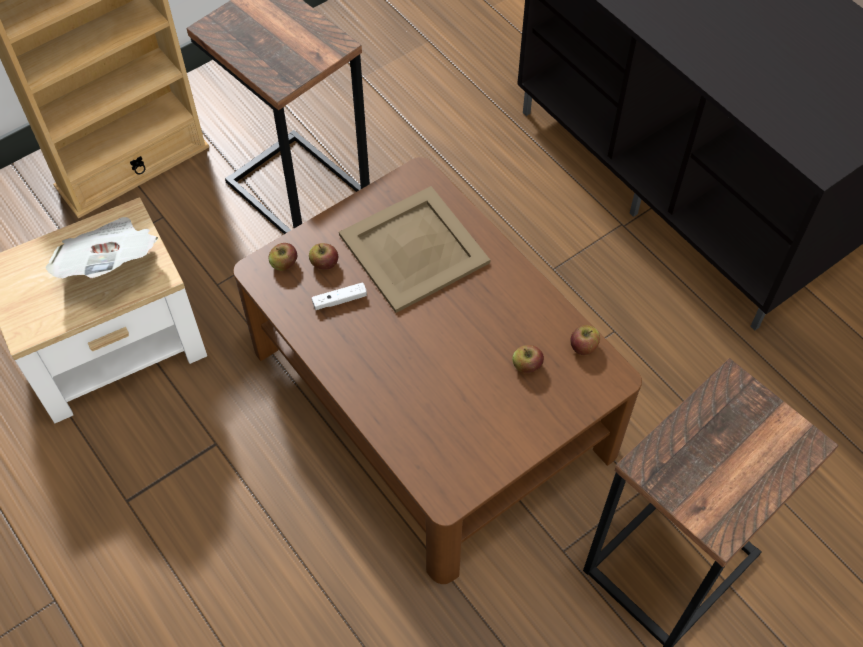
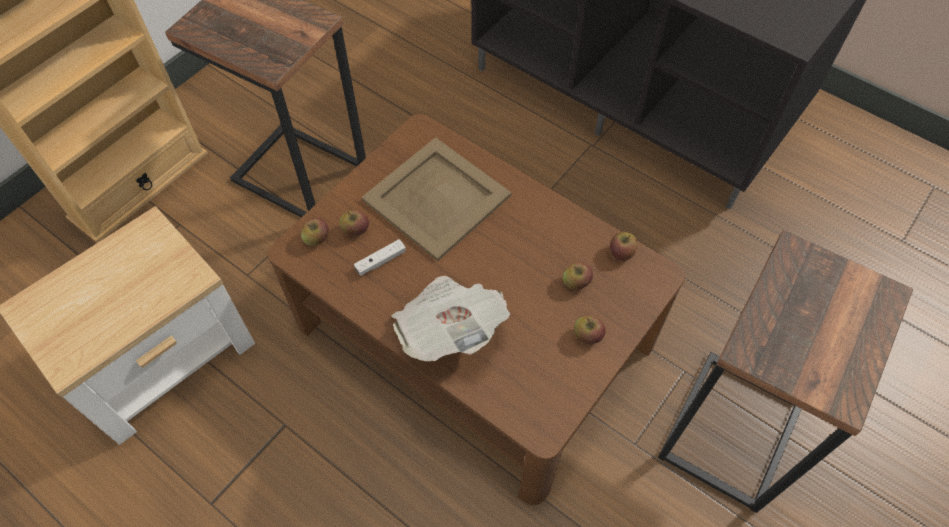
camera: 15 degrees left, 0 degrees up
newspaper [45,217,158,278] -> newspaper moved to [392,276,510,362]
none -> apple [574,316,606,344]

